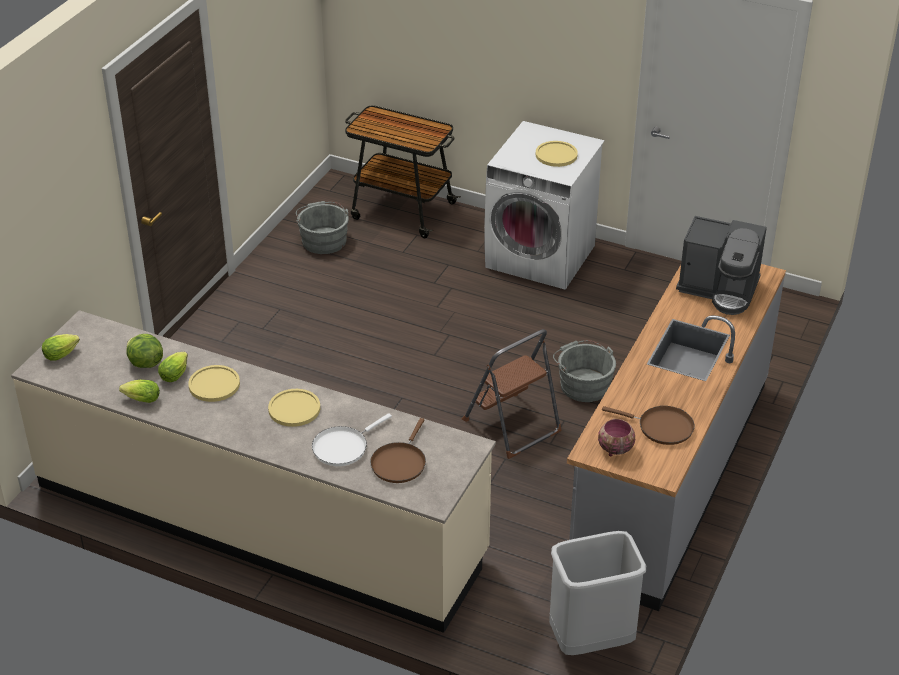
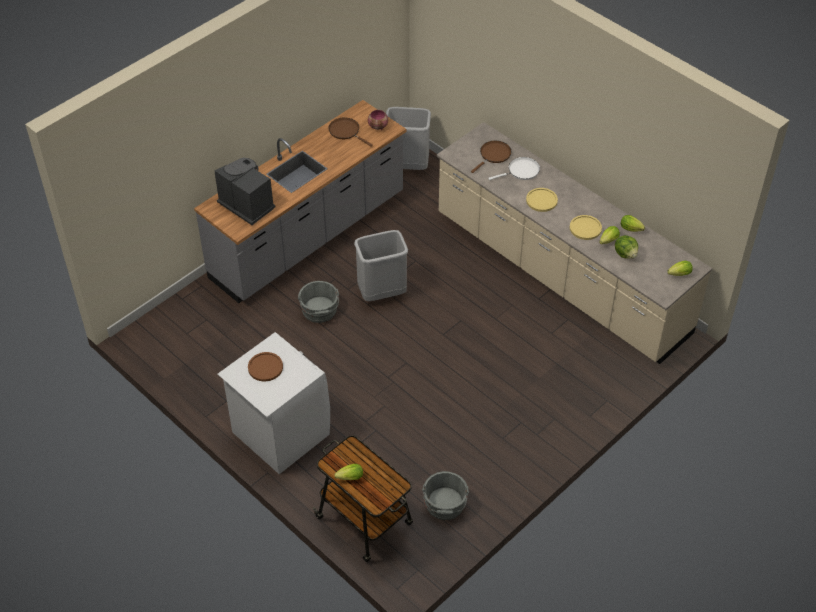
camera: 160 degrees left, 10 degrees up
brown step ladder [461,329,562,459] -> grey trash can [354,230,408,301]
yellow plate [536,141,578,167] -> brown plate [248,352,283,381]
none -> lettuce [334,464,363,480]

